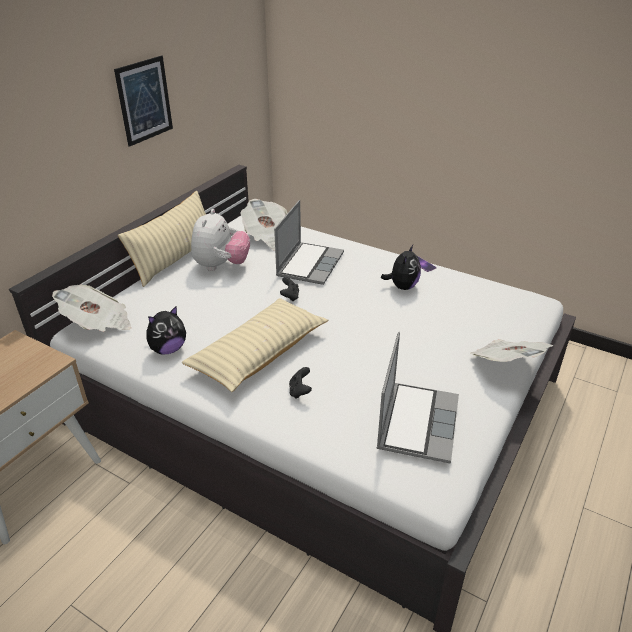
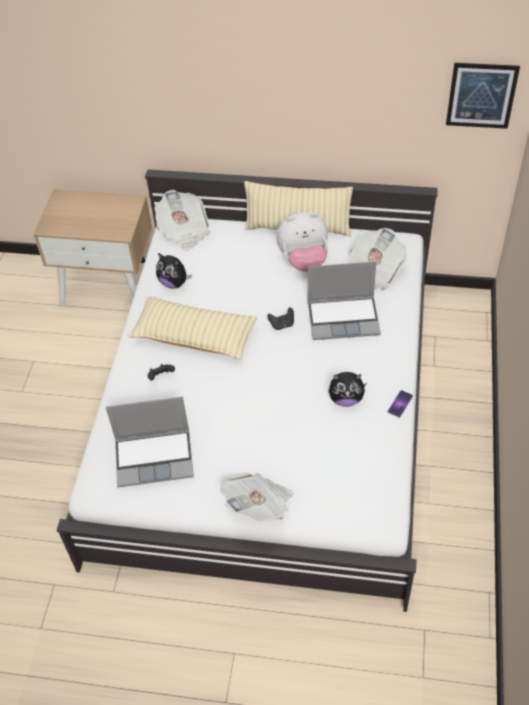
camera: 70 degrees right, 15 degrees up
picture [114,55,173,147] -> picture moved to [446,63,520,129]

